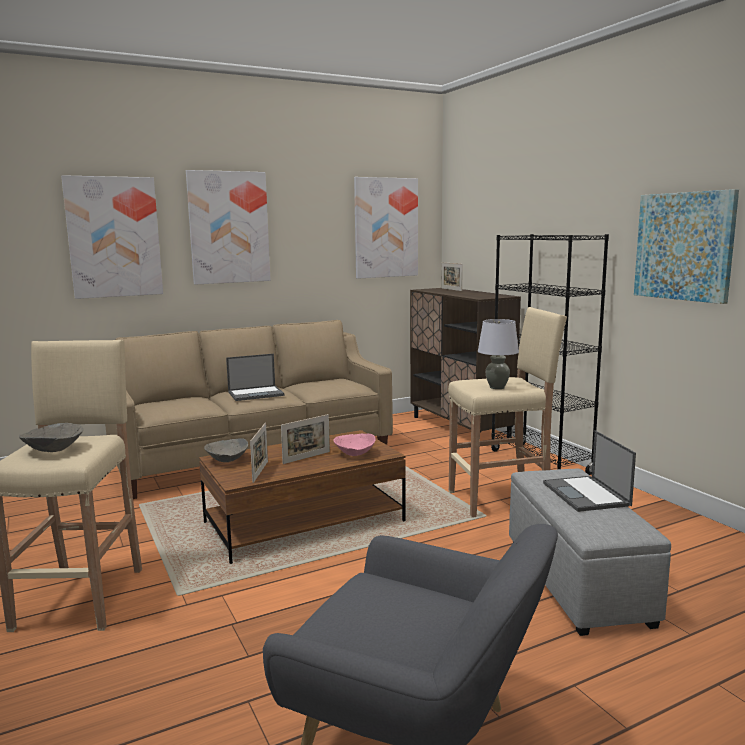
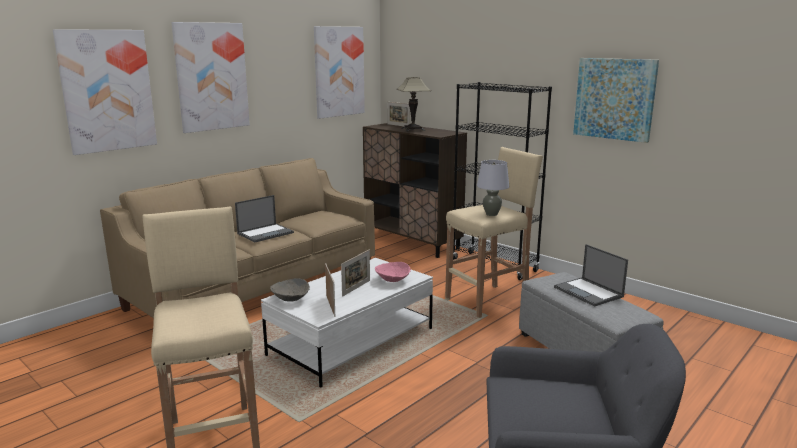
camera: 20 degrees left, 5 degrees up
grey bowl [18,423,83,452] -> none
brown coffee table [199,430,406,564] -> white coffee table [261,258,433,387]
none -> table lamp [397,77,431,132]

